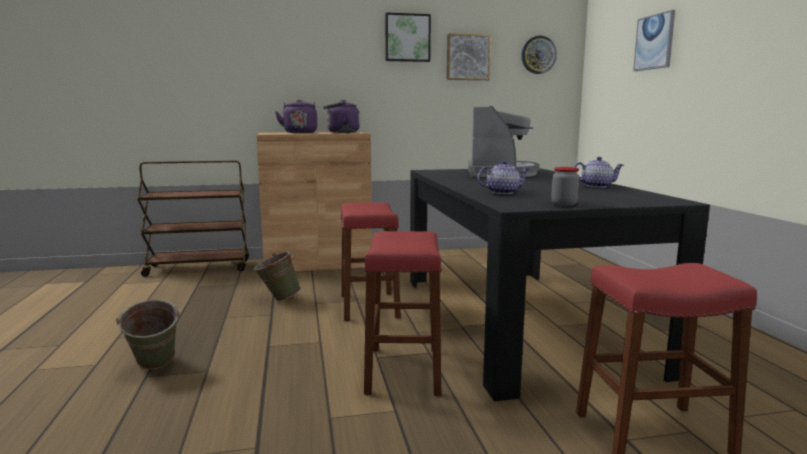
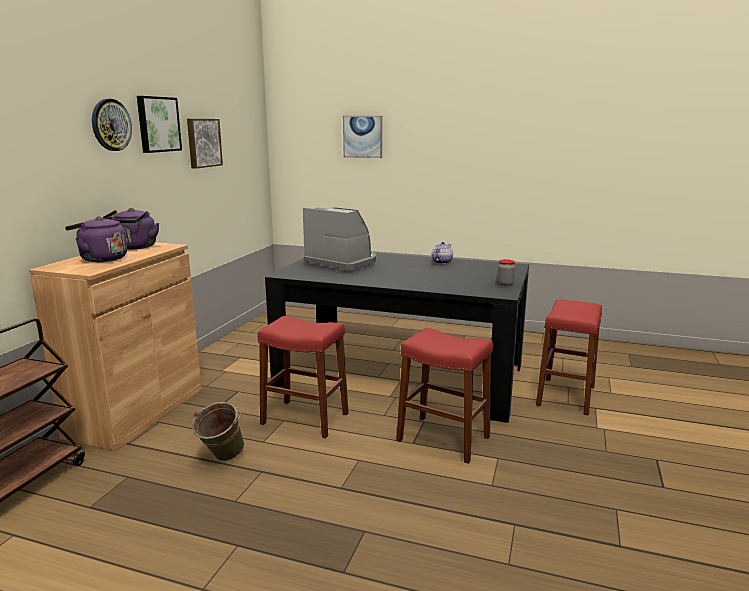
camera: 60 degrees left, 5 degrees up
green bucket [116,300,180,370] -> none
teapot [478,160,529,194] -> none
wall clock [521,36,557,74] -> wall clock moved to [92,99,132,151]

